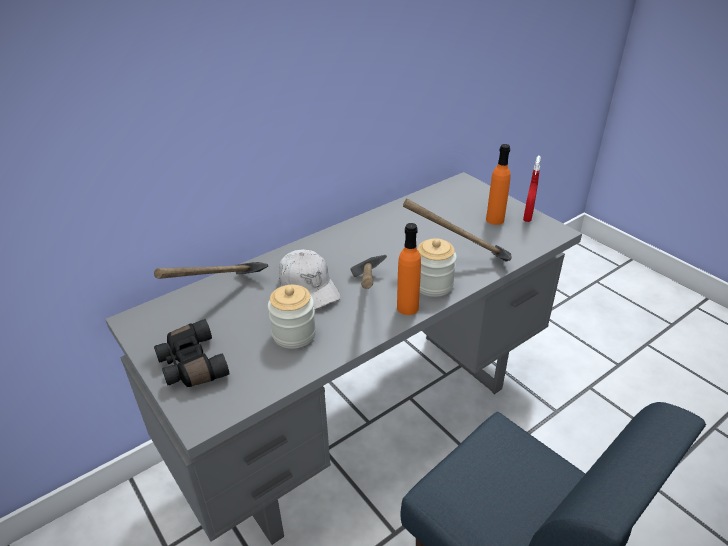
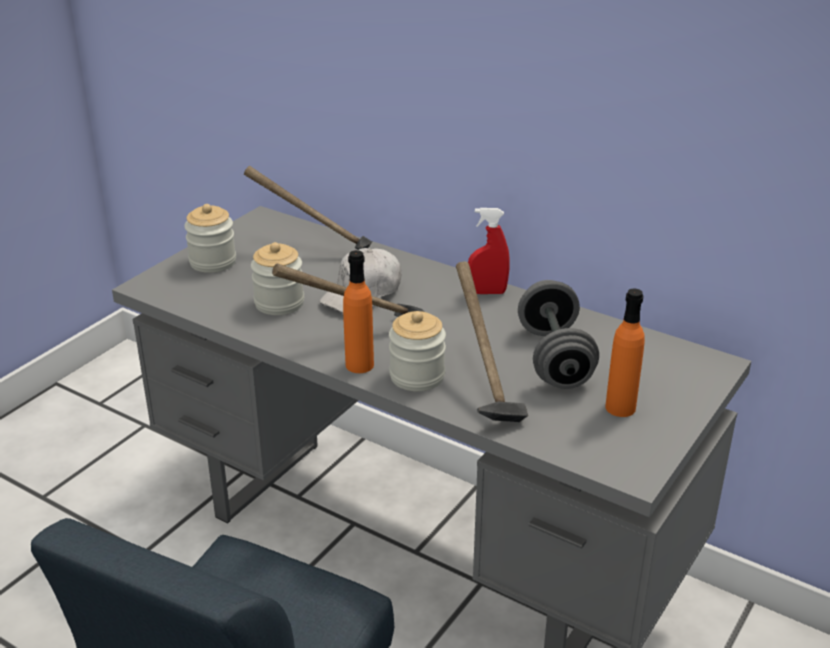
camera: 70 degrees right, 5 degrees down
black binoculars [154,319,229,387] -> jar [184,204,236,273]
red spray bottle [523,156,541,222] -> red spray bottle moved to [468,208,510,294]
none -> grey dumbbell [518,280,599,389]

